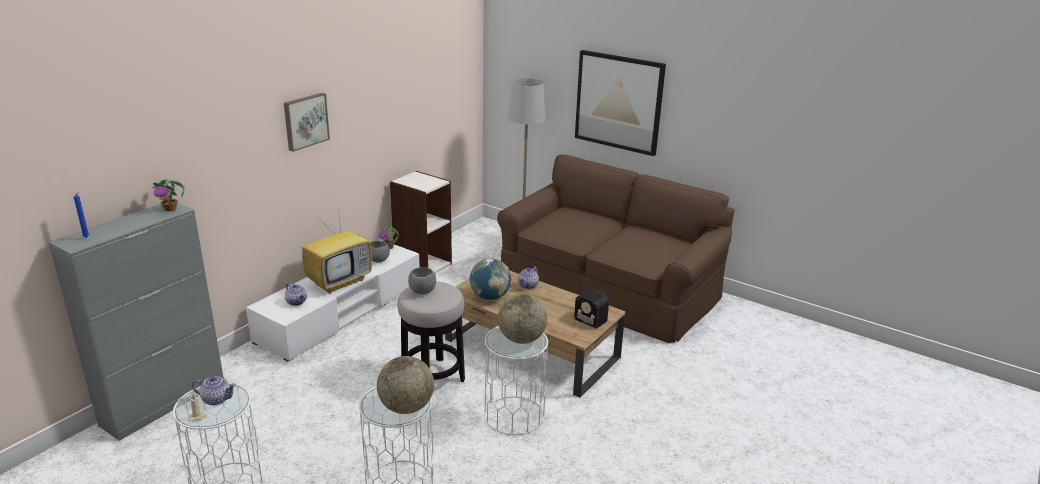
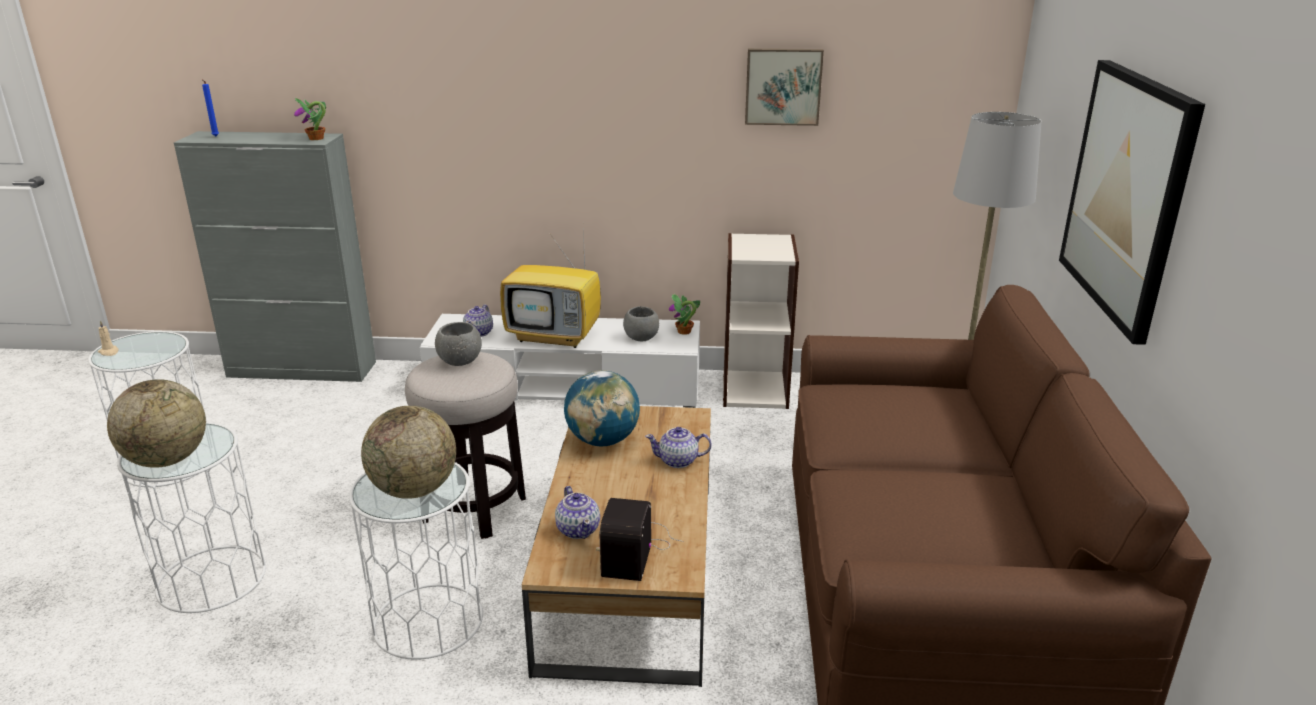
camera: 60 degrees right, 0 degrees up
teapot [192,376,236,406] -> teapot moved to [555,486,600,539]
picture [284,93,330,152] -> picture moved to [745,48,824,126]

